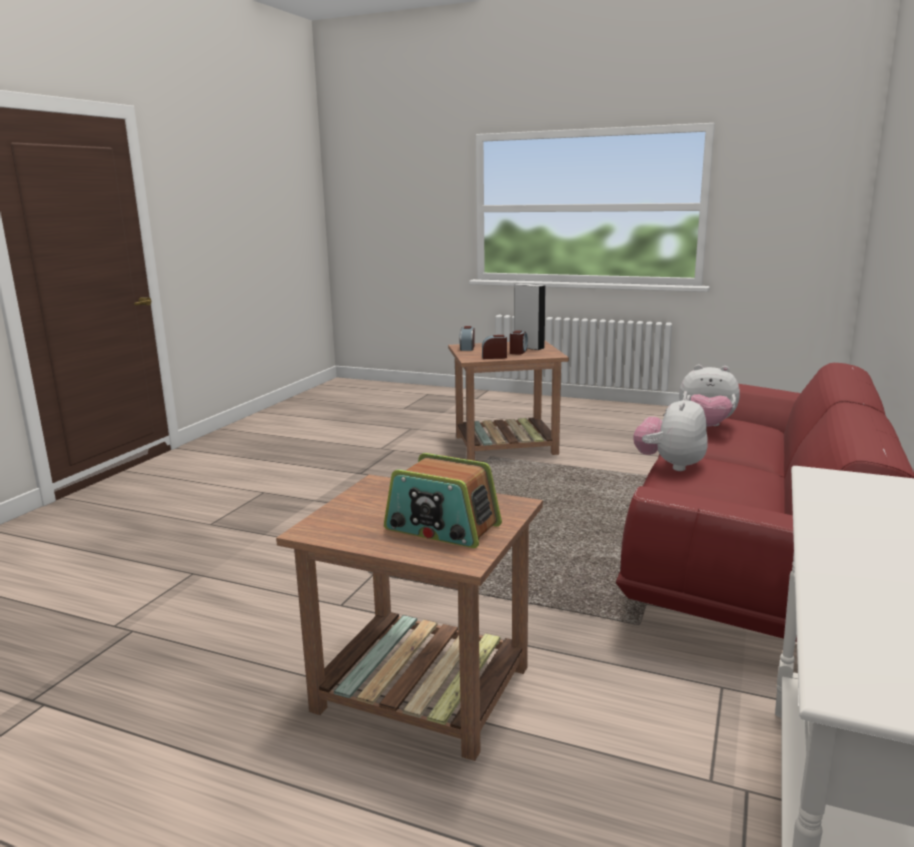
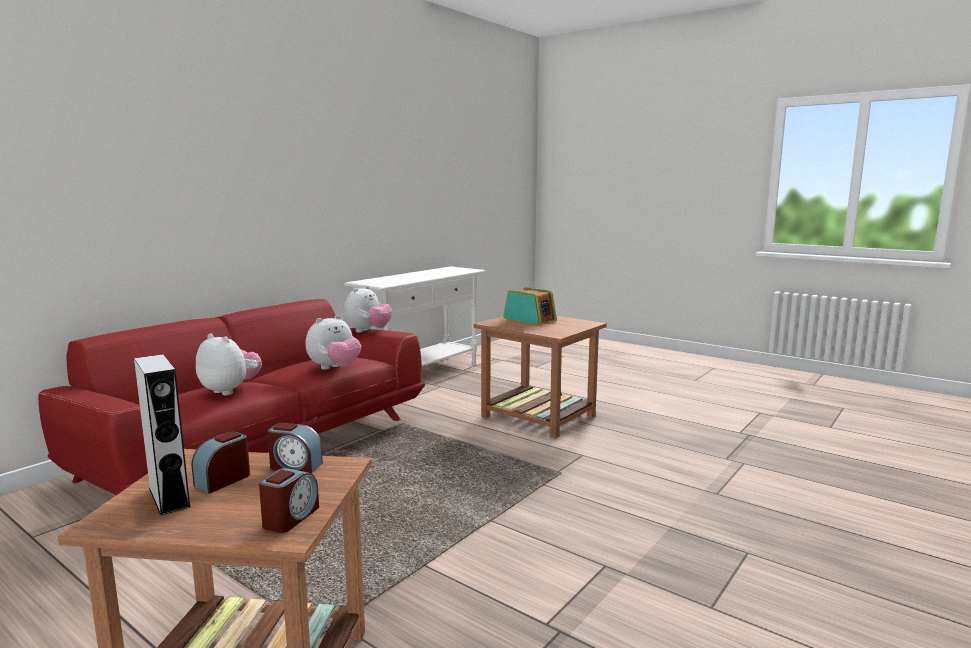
camera: 165 degrees left, 5 degrees down
none -> plush toy [344,285,392,333]

